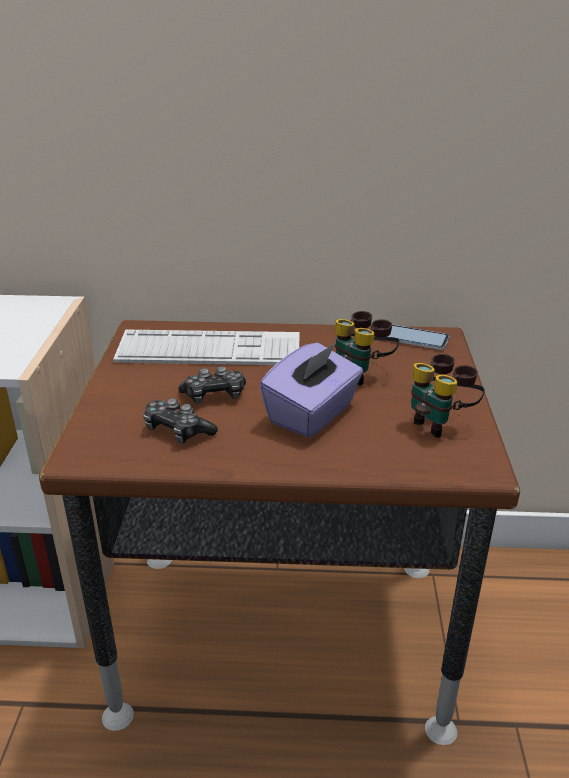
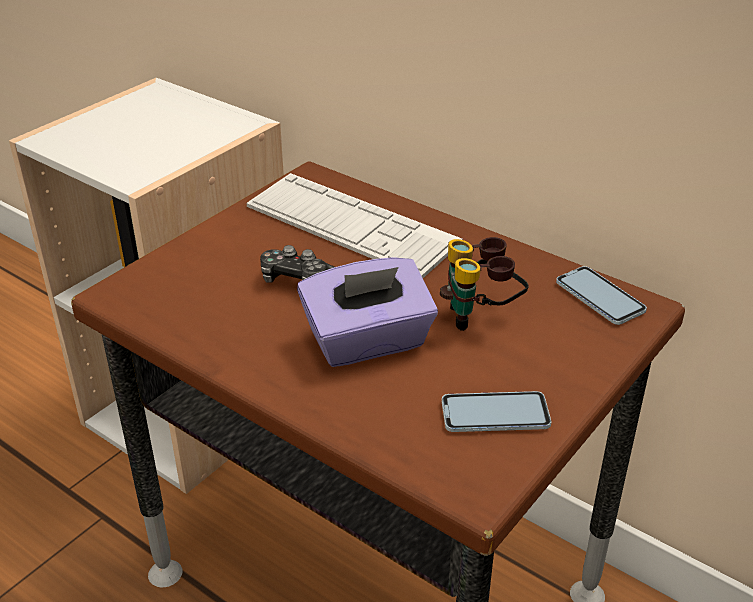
camera: 35 degrees right, 5 degrees up
game controller [143,398,218,443] -> none
binoculars [411,354,485,438] -> phone [442,391,551,432]

